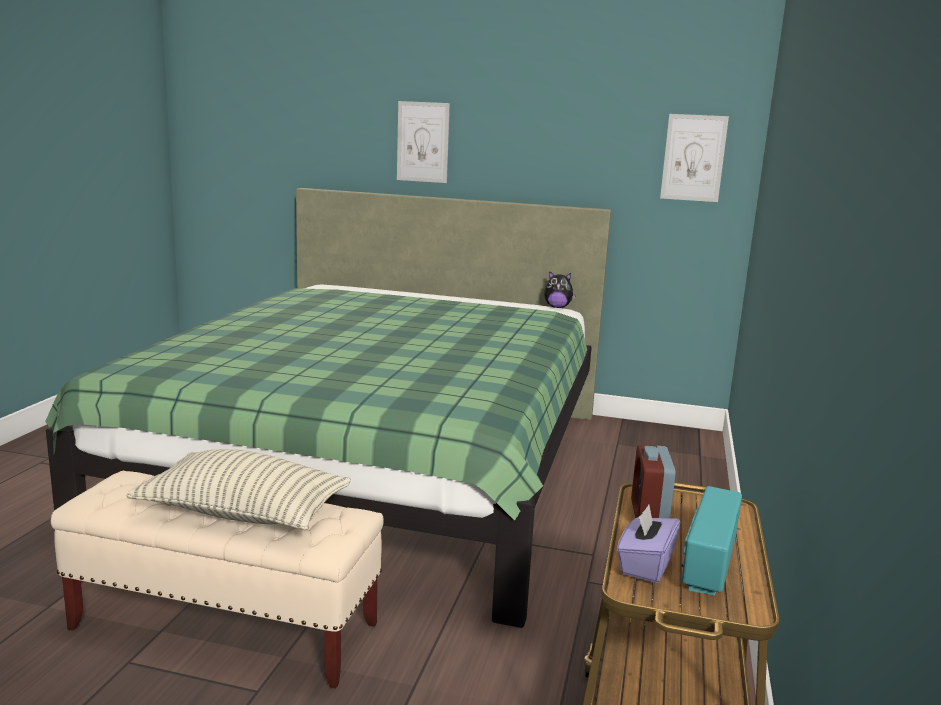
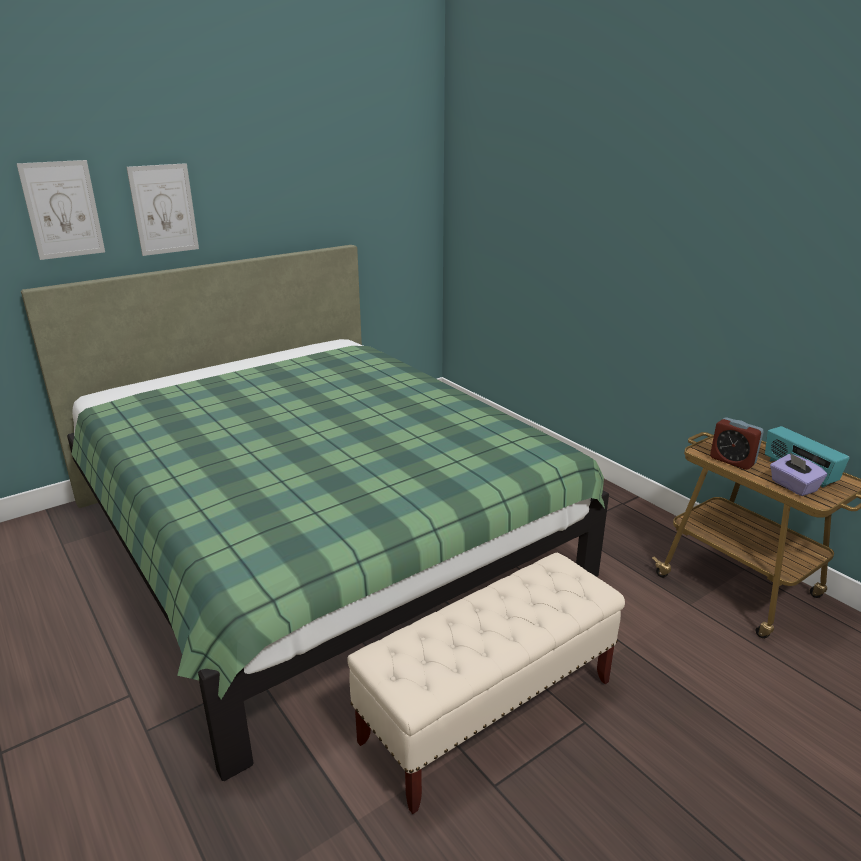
camera: 50 degrees left, 10 degrees up
pillow [127,449,351,530] -> none
plush toy [544,271,576,308] -> none
picture [660,114,729,202] -> picture moved to [16,160,105,260]

